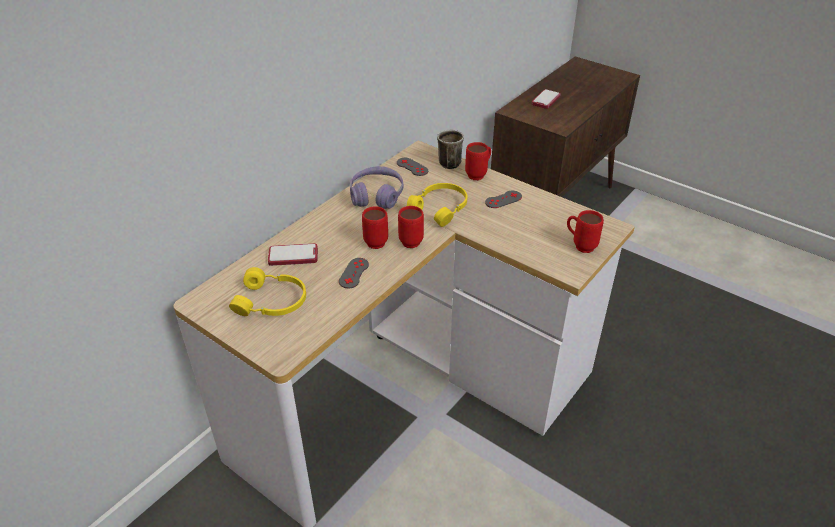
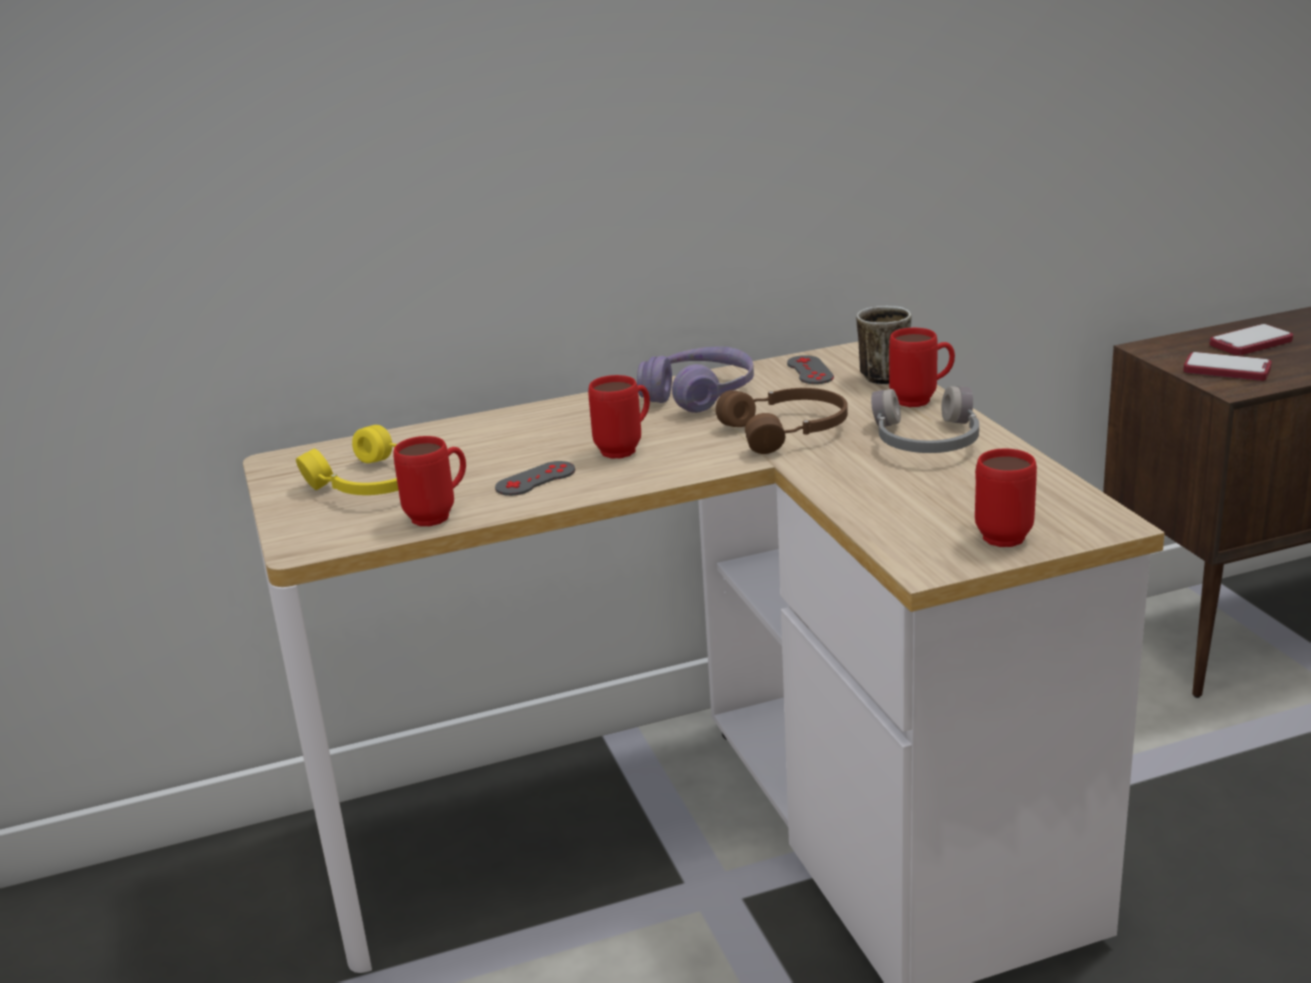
camera: 35 degrees right, 15 degrees down
phone [268,243,318,266] -> phone moved to [1183,352,1272,381]
red mug [398,206,424,248] -> red mug moved to [393,436,466,526]
yellow headphones [407,183,468,227] -> brown headphones [716,388,848,454]
grey game controller [485,191,522,208] -> grey headphones [871,386,979,453]

